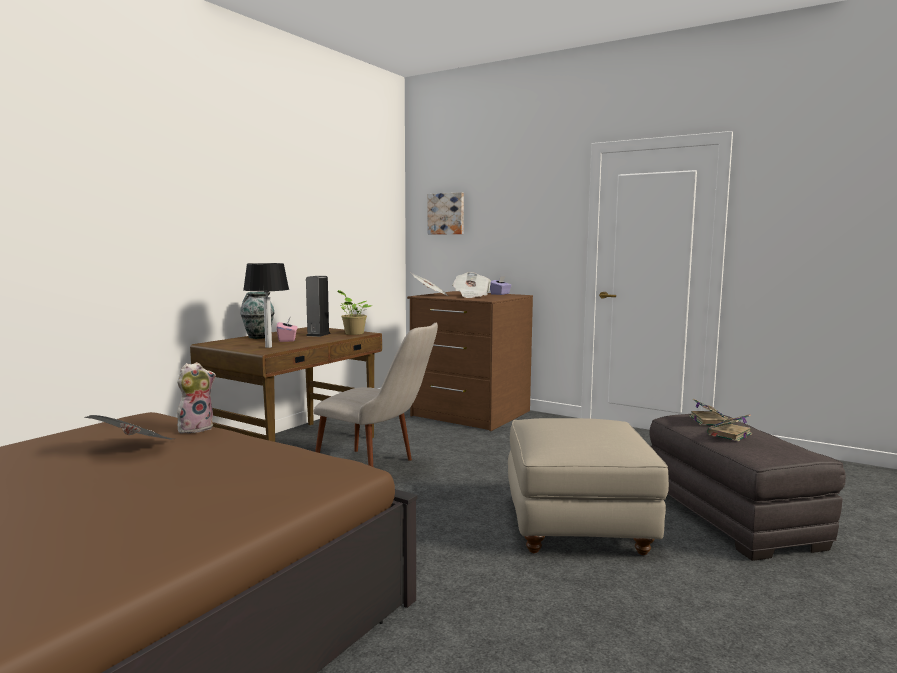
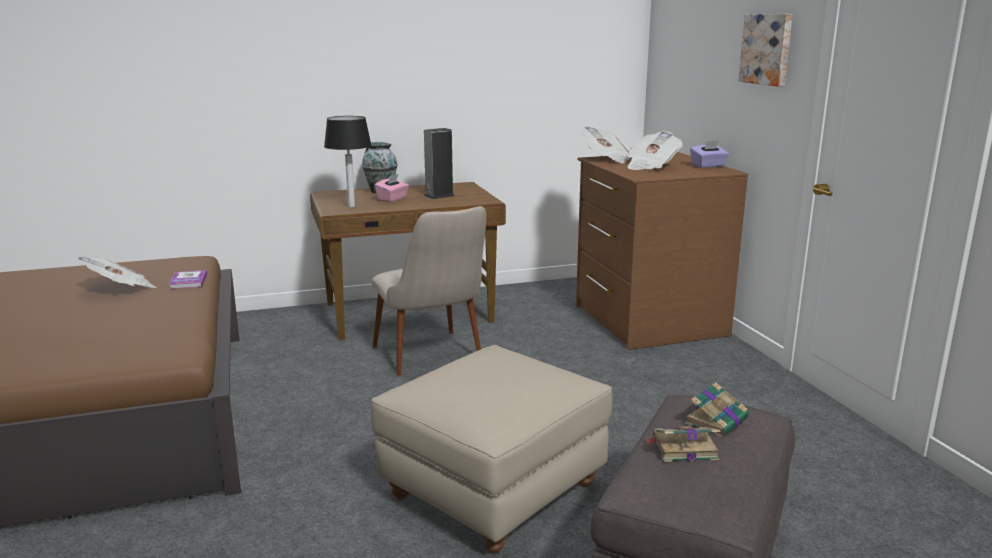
camera: 40 degrees right, 10 degrees up
plush toy [177,362,216,433] -> book [169,270,207,289]
potted plant [337,290,372,335] -> none
picture [428,192,464,234] -> picture moved to [738,14,793,87]

